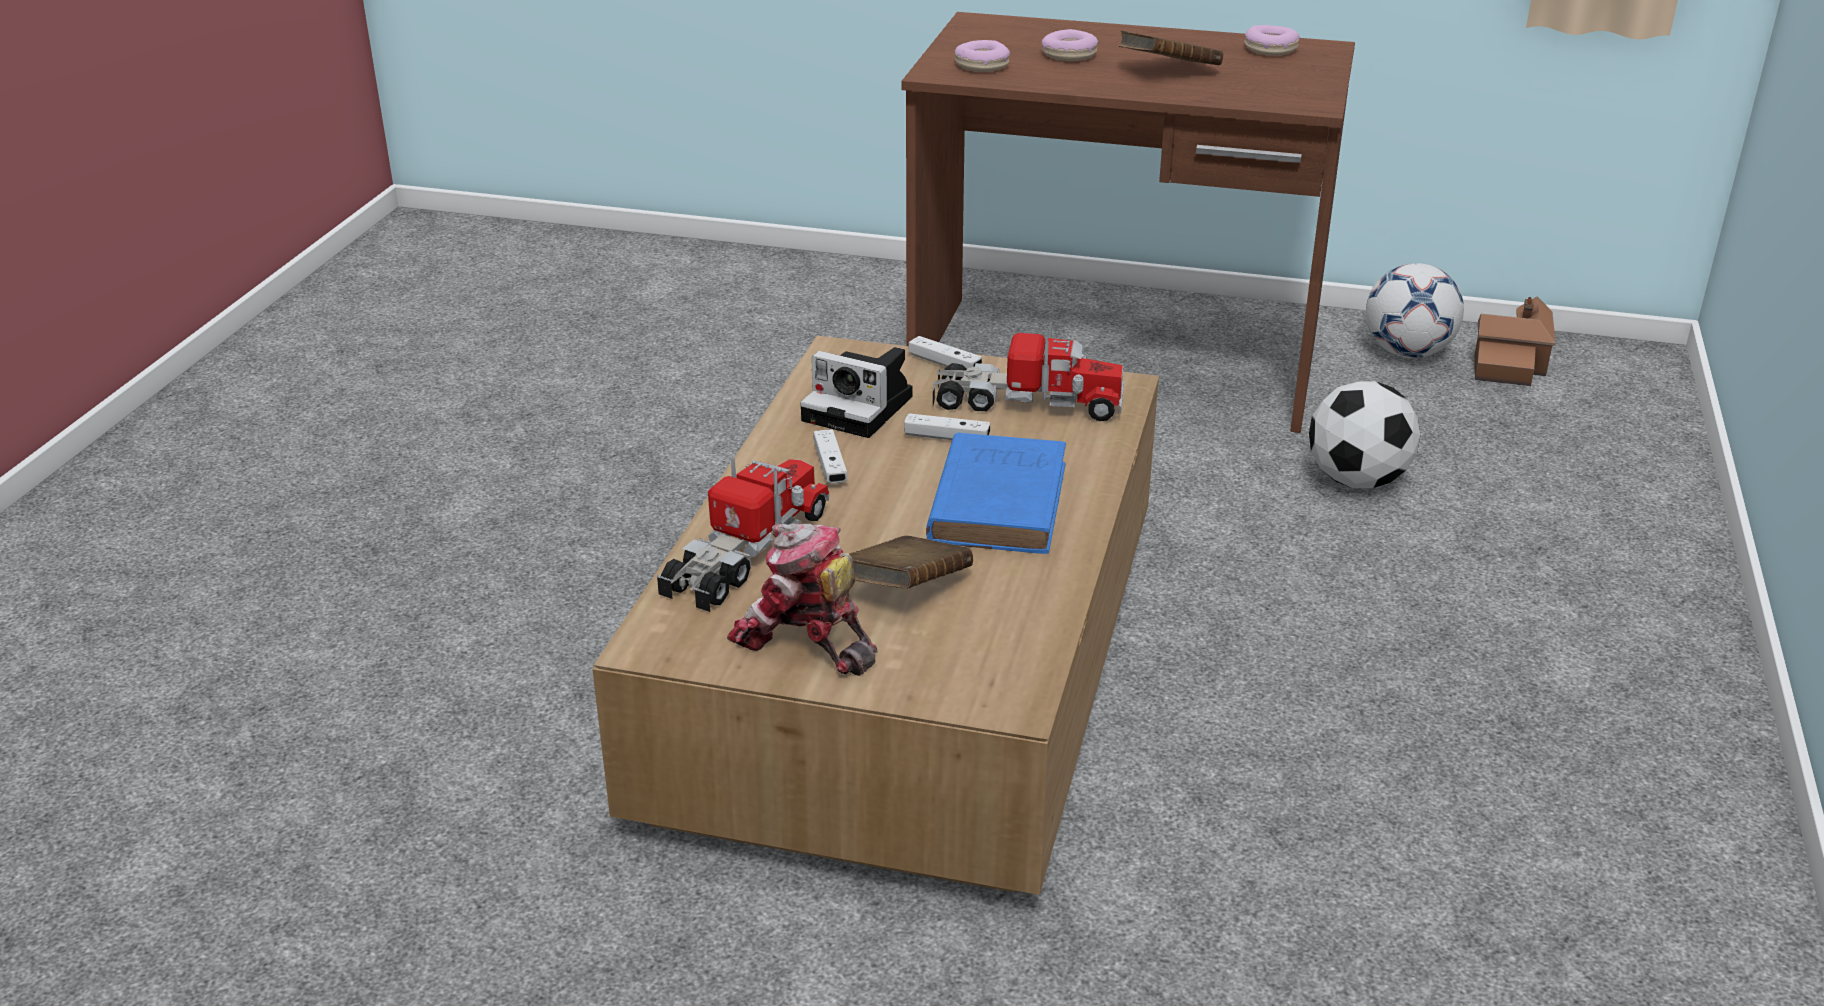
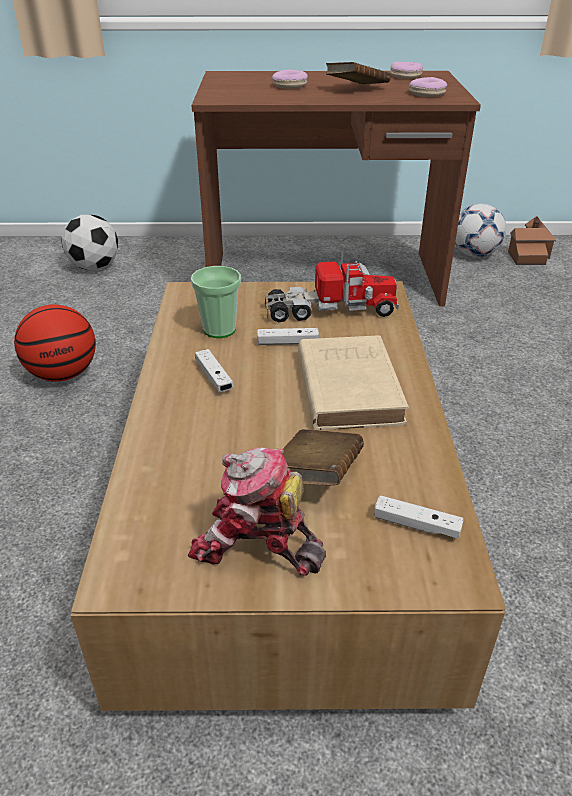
camera: 15 degrees left, 5 degrees up
toy truck [656,455,830,612] -> none
camera [800,347,913,438] -> cup [191,266,241,338]
white game controller [909,336,982,369] -> white game controller moved to [374,495,463,539]
blue book [926,432,1066,554] -> beige book [298,336,409,430]
donut [954,40,1010,72] -> donut moved to [409,77,447,97]
football [1309,381,1420,488] -> football moved to [61,214,118,270]
none -> basketball [14,304,96,382]

